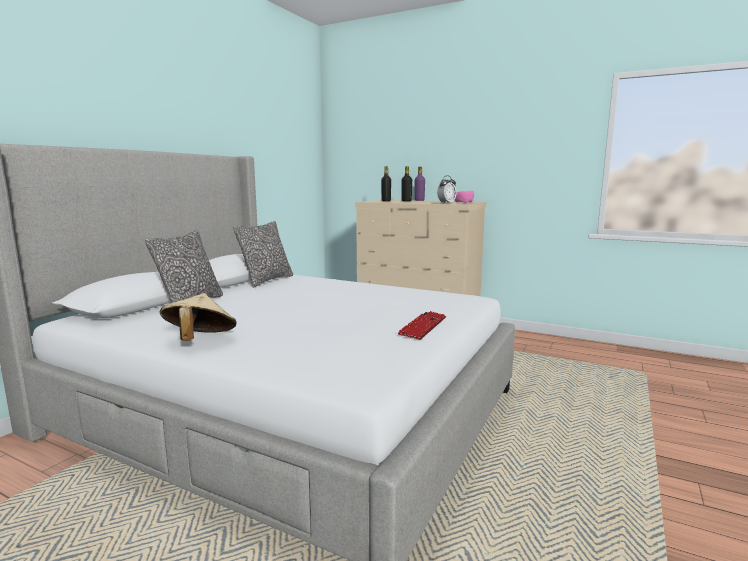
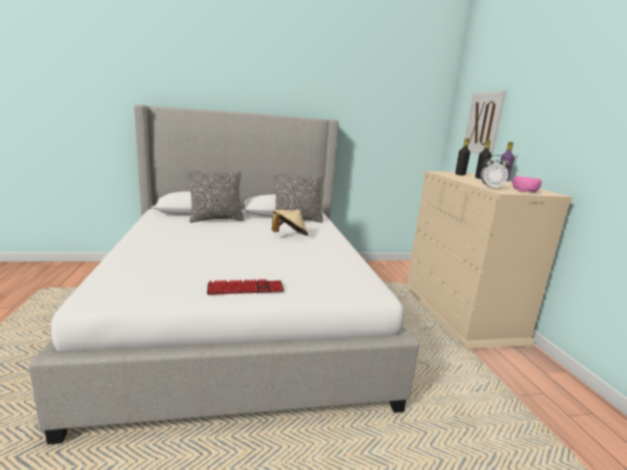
camera: 50 degrees right, 5 degrees up
beige hat [160,293,236,341] -> beige hat moved to [272,210,308,236]
none -> picture [463,91,506,155]

